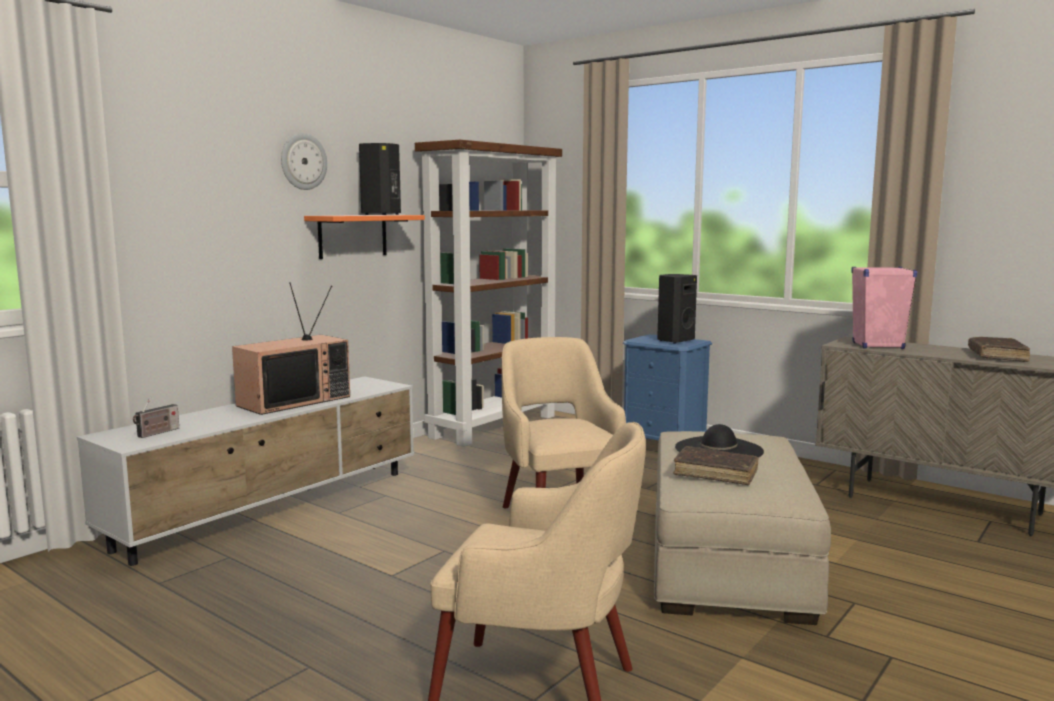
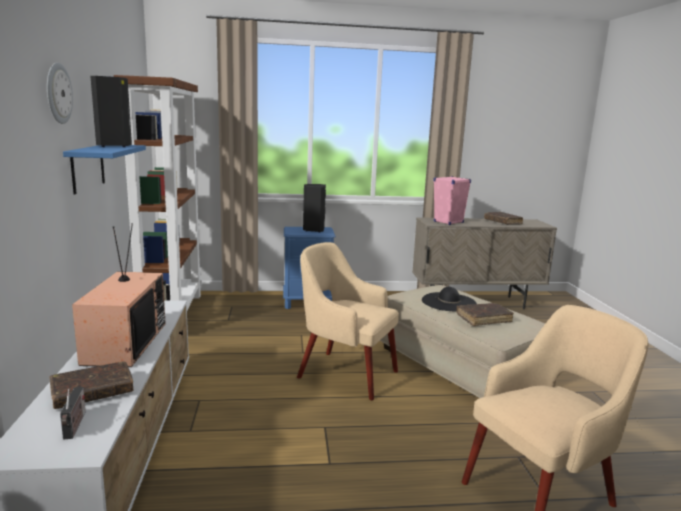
camera: 45 degrees left, 5 degrees up
orange shelf [304,215,425,259] -> blue shelf [63,145,146,195]
none -> brown book [50,361,134,409]

